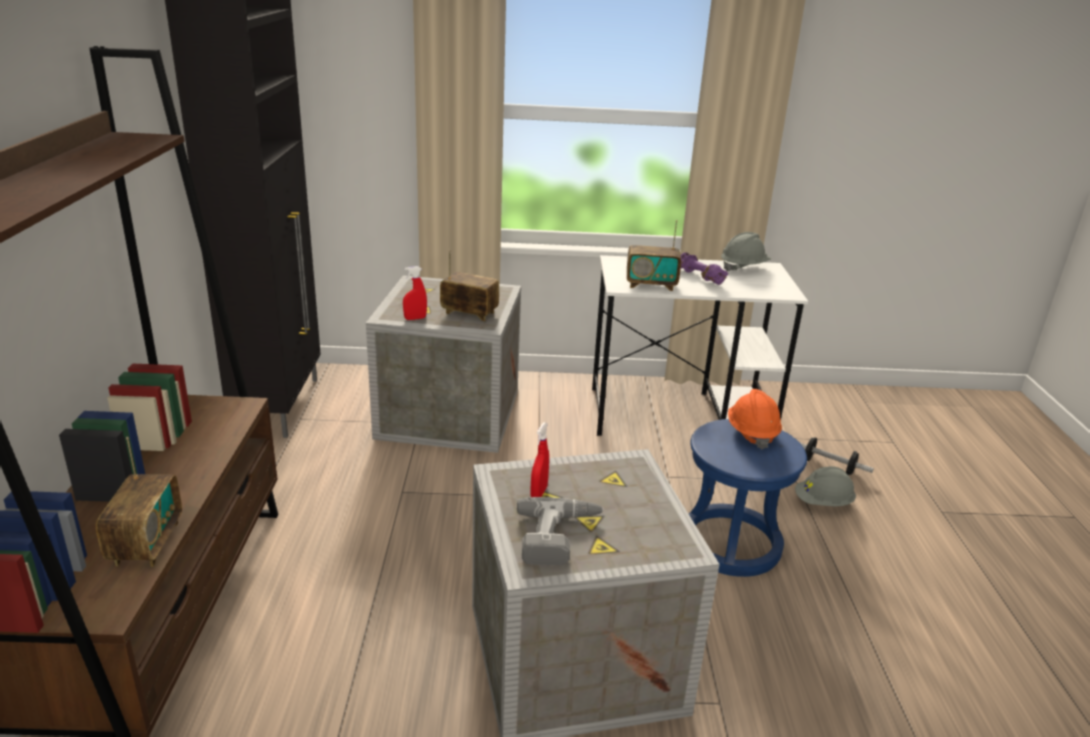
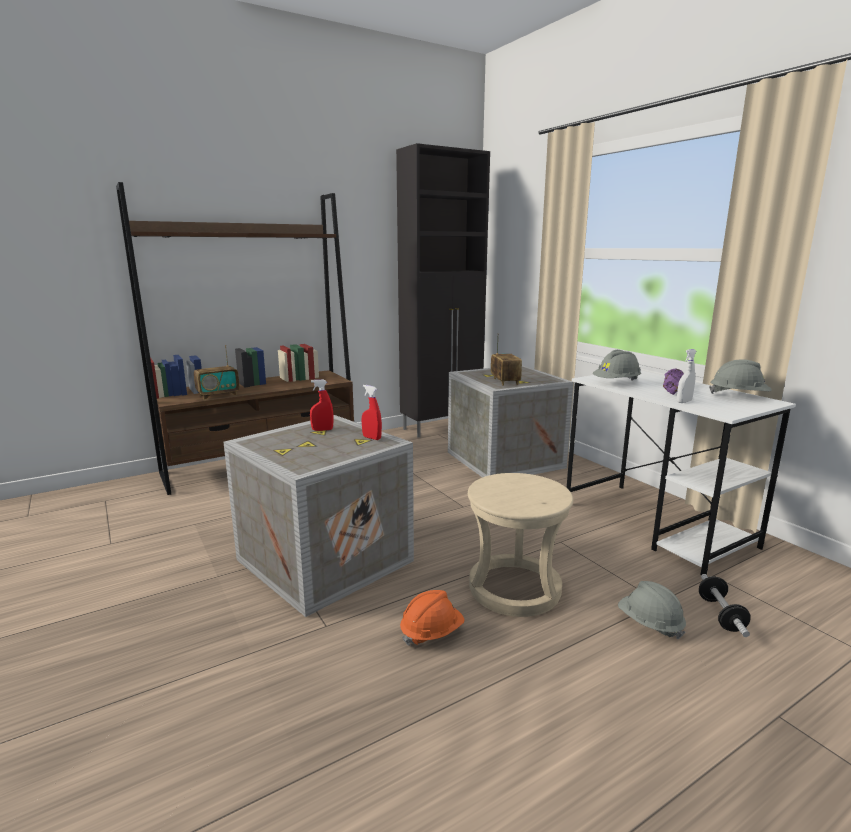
camera: 60 degrees right, 10 degrees down
red spray bottle [403,266,427,320] -> red spray bottle moved to [362,385,382,440]
power drill [517,497,605,565] -> none
radio [627,220,681,291] -> grey hard hat [593,350,641,381]
blue stool [689,419,807,577] -> beige stool [468,473,573,617]
orange hard hat [728,389,782,450] -> orange hard hat moved to [400,590,465,646]
none -> white spray bottle [677,349,697,403]

